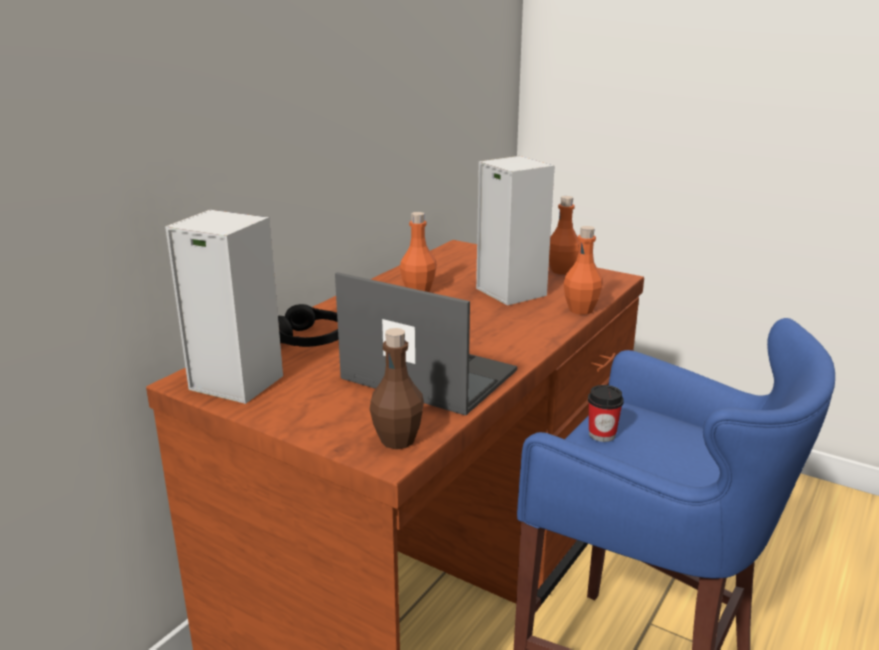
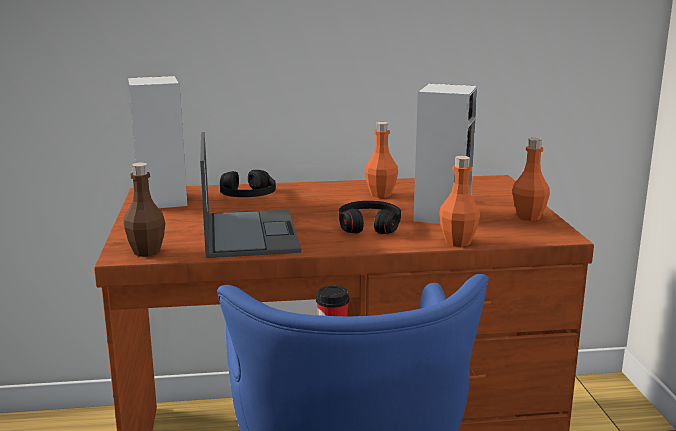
camera: 50 degrees right, 5 degrees down
none -> black headphones [339,201,401,234]

